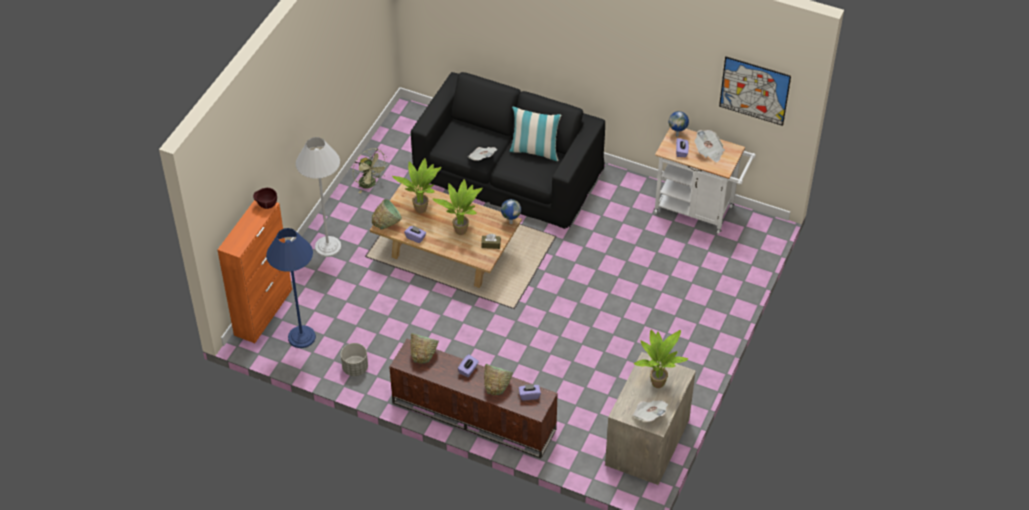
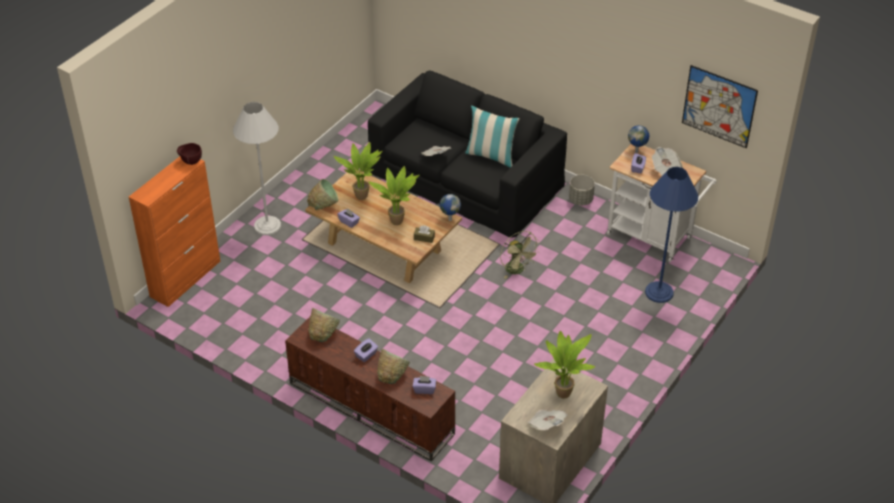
camera: 10 degrees right, 5 degrees down
blue floor lamp [266,228,316,348] -> blue floor lamp moved to [645,167,698,303]
grey planter [341,343,368,376] -> grey planter moved to [569,175,595,205]
green fan [353,148,388,193] -> green fan moved to [500,231,540,279]

